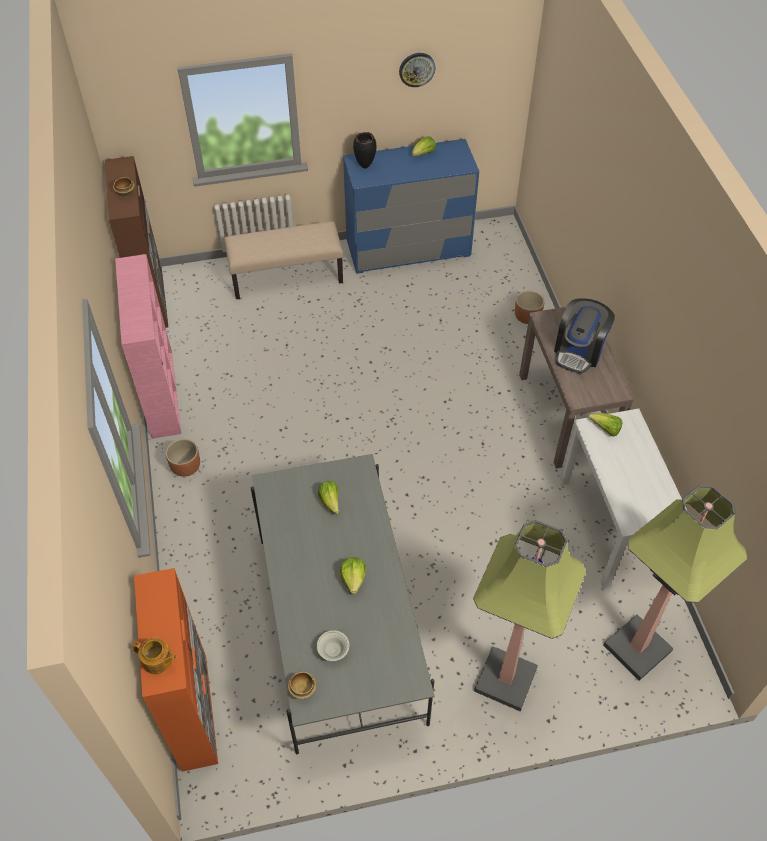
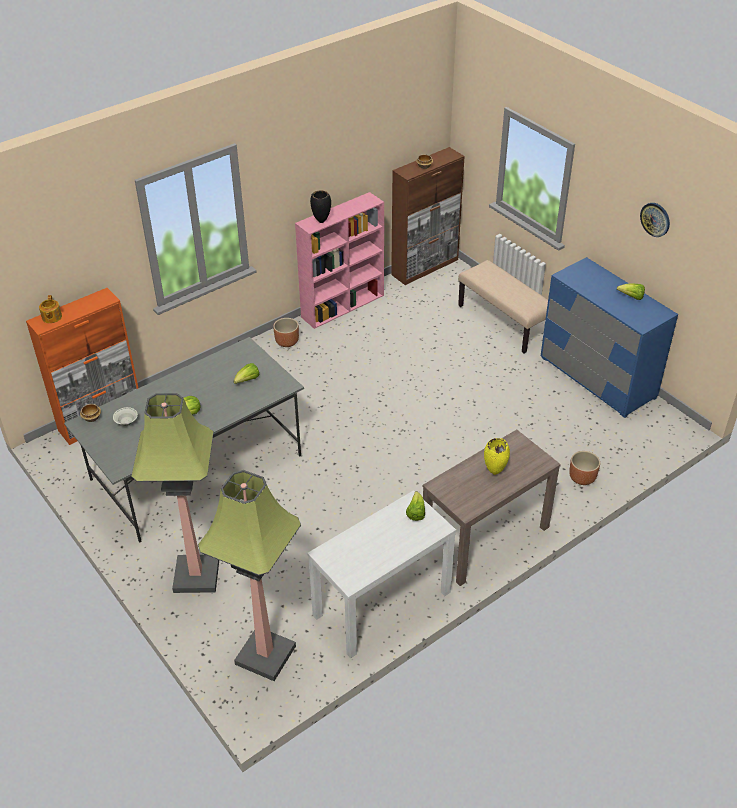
camera: 65 degrees right, 10 degrees down
black vase [353,132,376,169] -> black vase moved to [310,191,331,223]
coffee machine [554,298,615,374] -> yellow vase [484,438,510,475]

